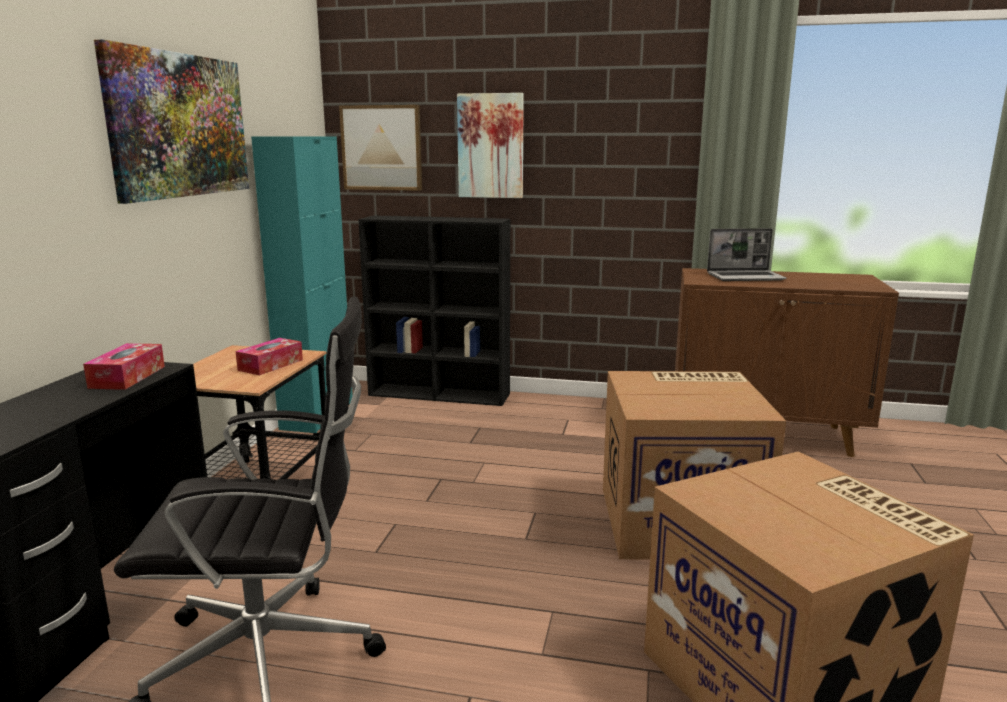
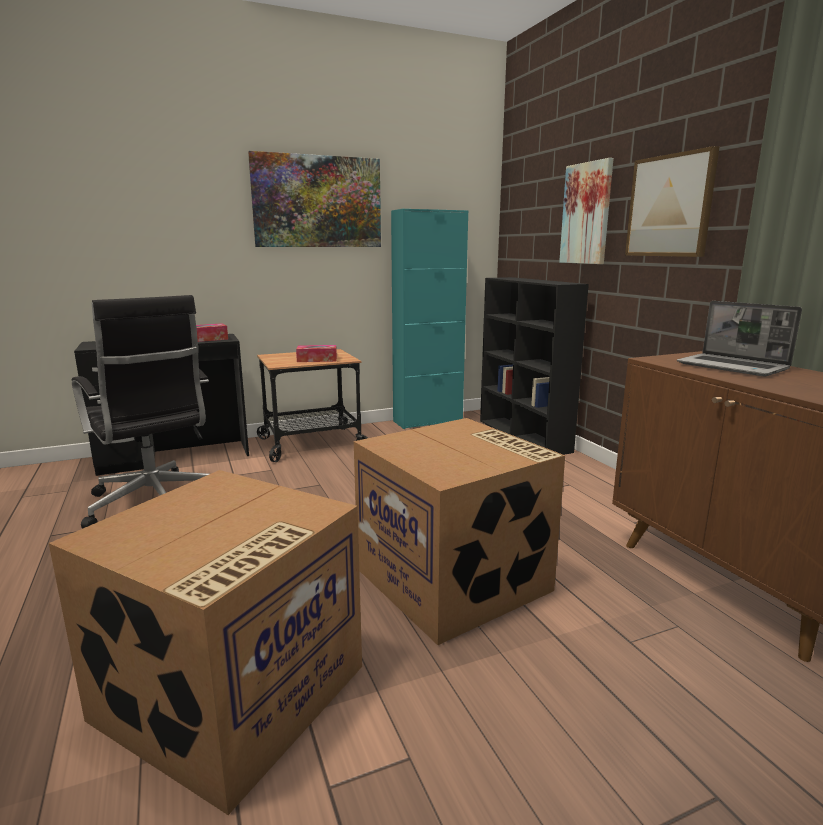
camera: 55 degrees right, 0 degrees up
picture [339,105,422,191] -> picture moved to [625,146,719,257]

